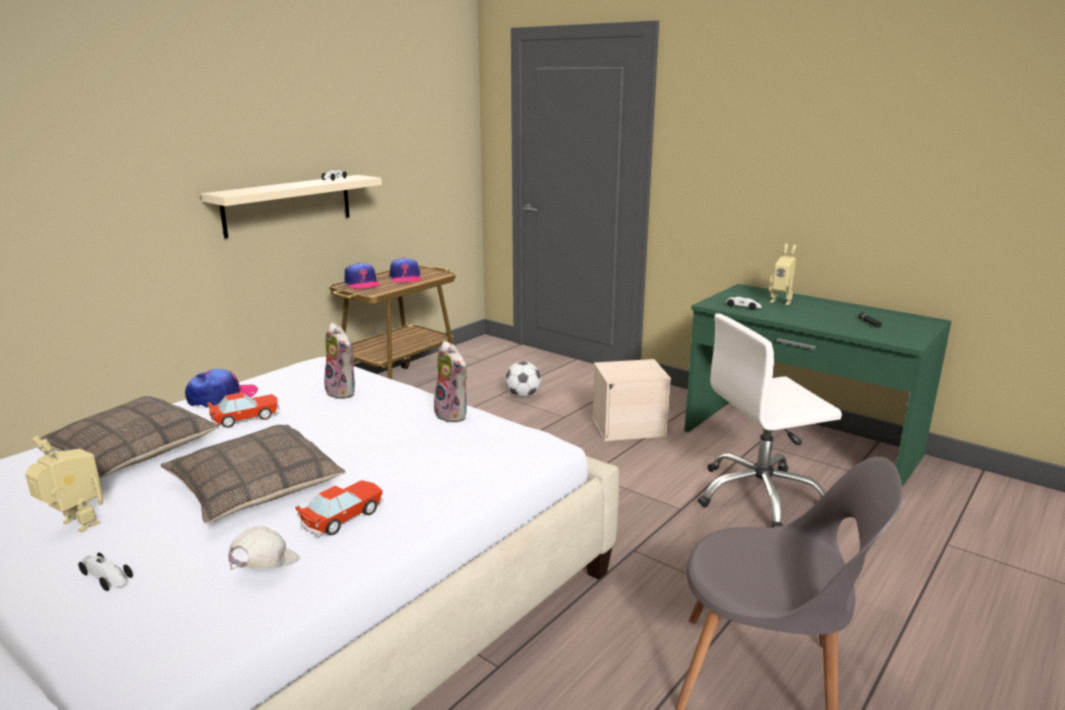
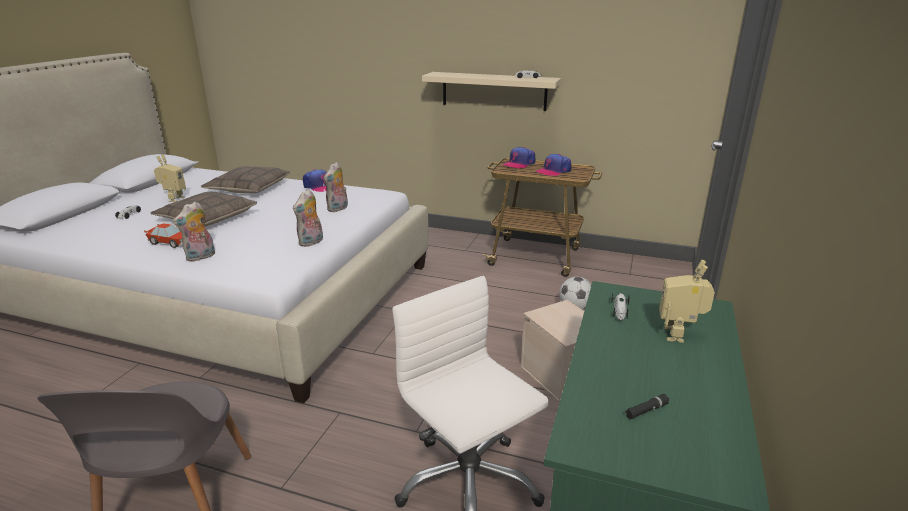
camera: 70 degrees right, 5 degrees up
toy car [207,392,279,428] -> none
white cap [229,526,300,570] -> none
none -> plush toy [173,201,215,262]

